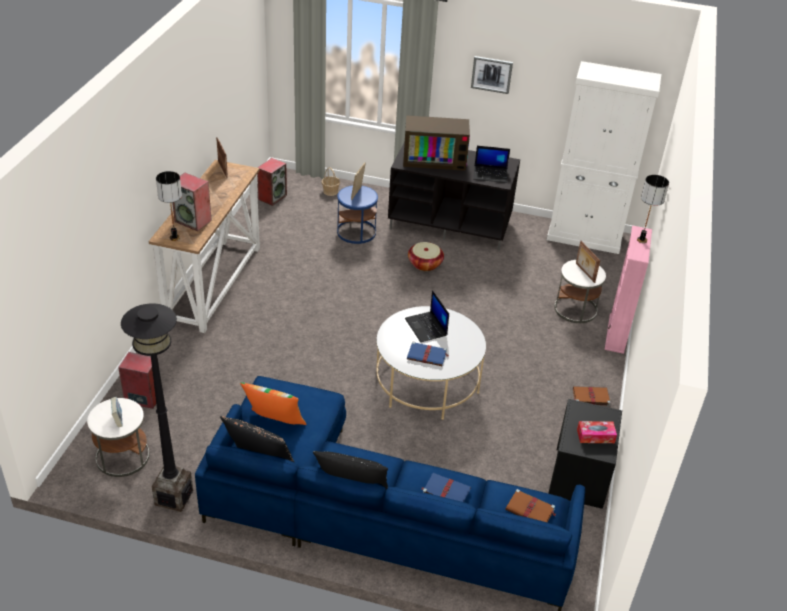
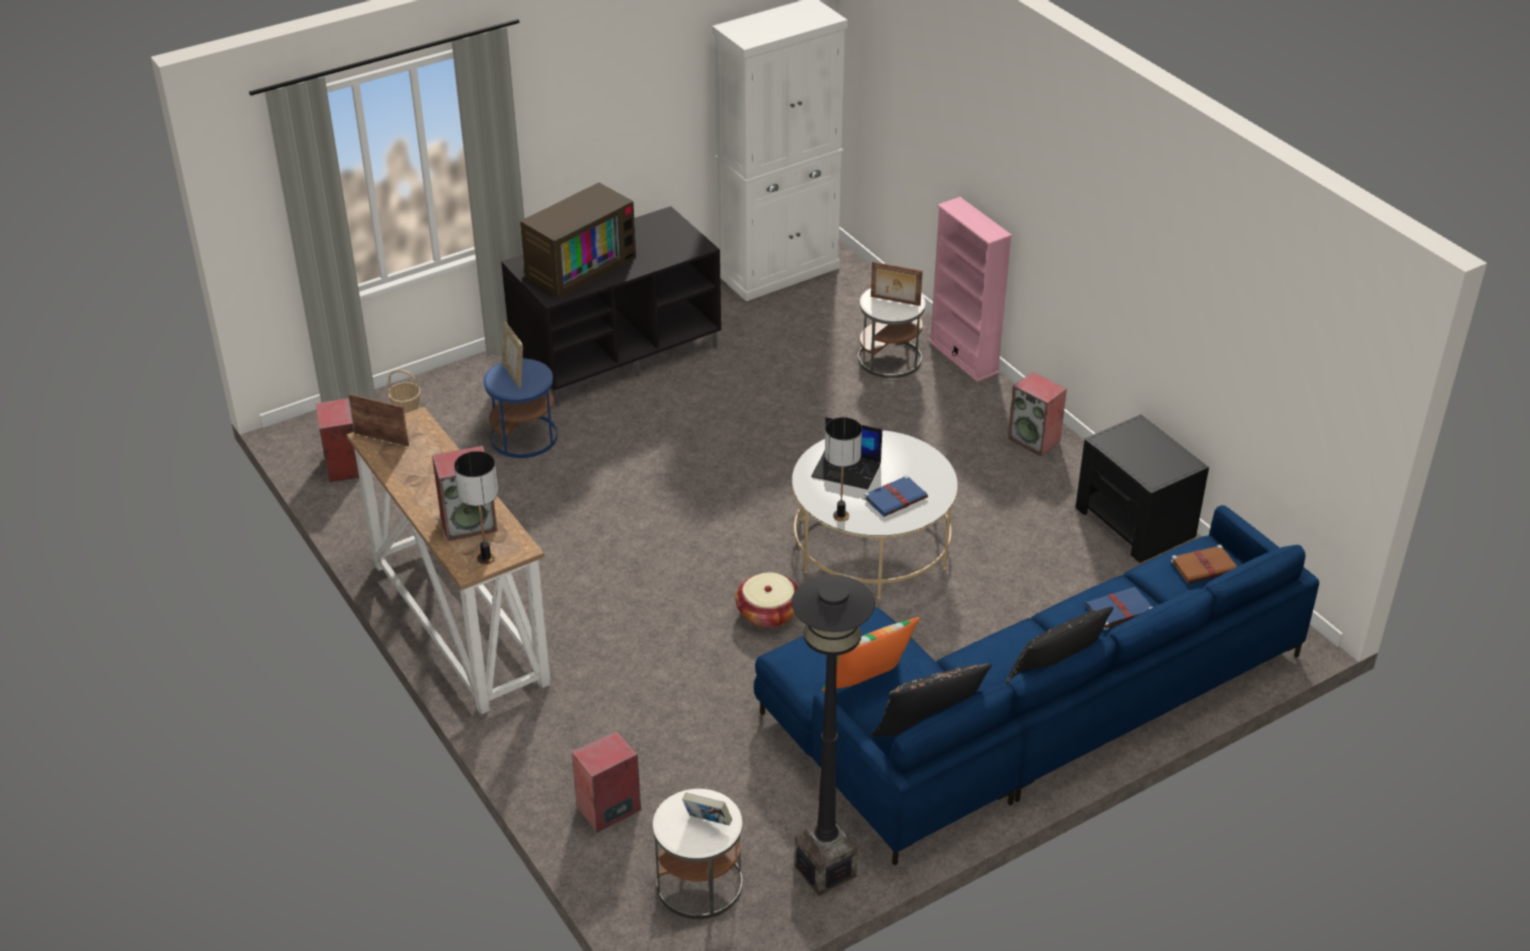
camera: 45 degrees left, 0 degrees up
basket [408,242,444,271] -> basket moved to [735,572,798,628]
picture [471,56,513,94] -> none
laptop [473,146,510,183] -> none
brown book [573,386,611,406] -> speaker [1008,372,1067,456]
tissue box [577,421,617,443] -> none
table lamp [637,175,669,243] -> table lamp moved to [825,417,862,521]

